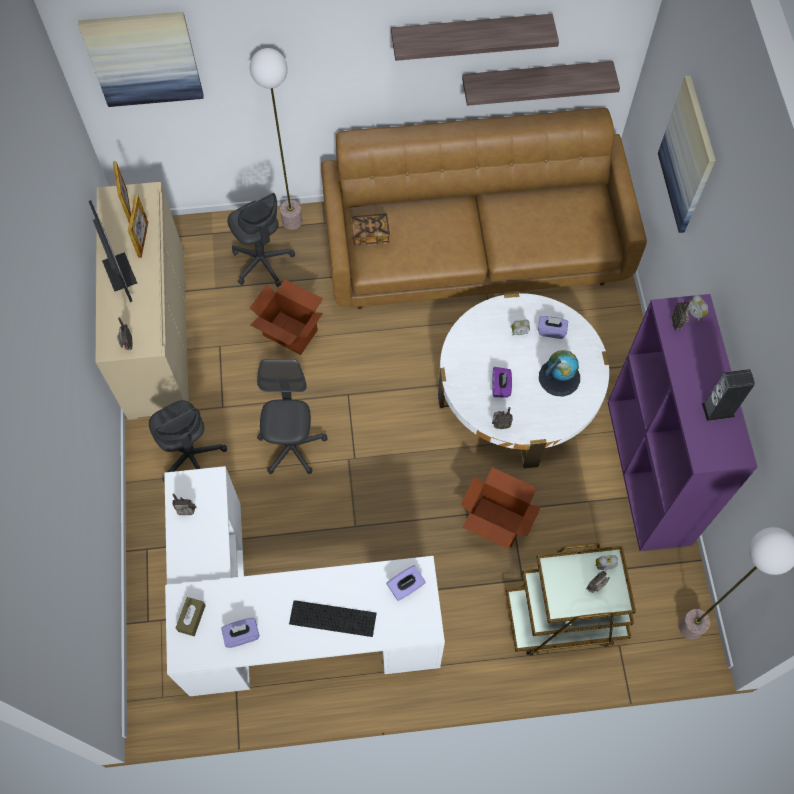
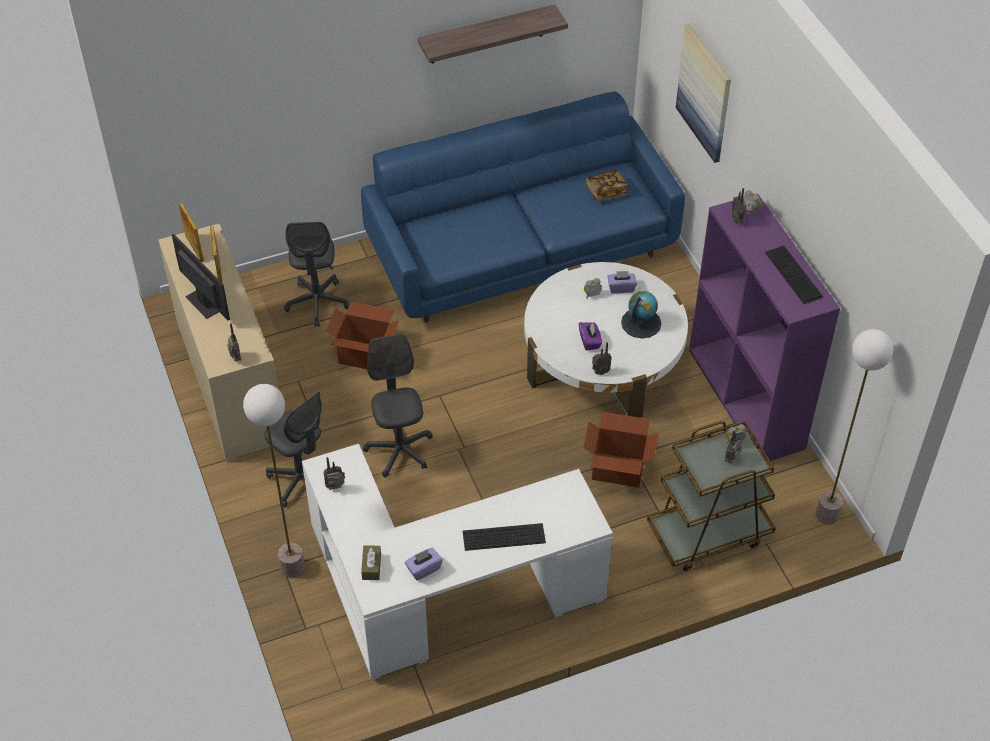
camera: 15 degrees left, 15 degrees down
picture [78,12,204,107] -> none
grey office chair [227,193,295,287] -> grey office chair turned 45 degrees clockwise [284,222,350,327]
floor lamp [250,48,303,230] -> floor lamp moved to [243,384,305,578]
brown sofa [321,108,647,309] -> blue sofa [361,92,685,323]
book [351,213,390,246] -> book moved to [586,170,628,202]
purple tissue box [387,565,425,601] -> none
shelf [462,61,620,106] -> none
speaker [702,369,755,421] -> keyboard [765,246,823,304]

